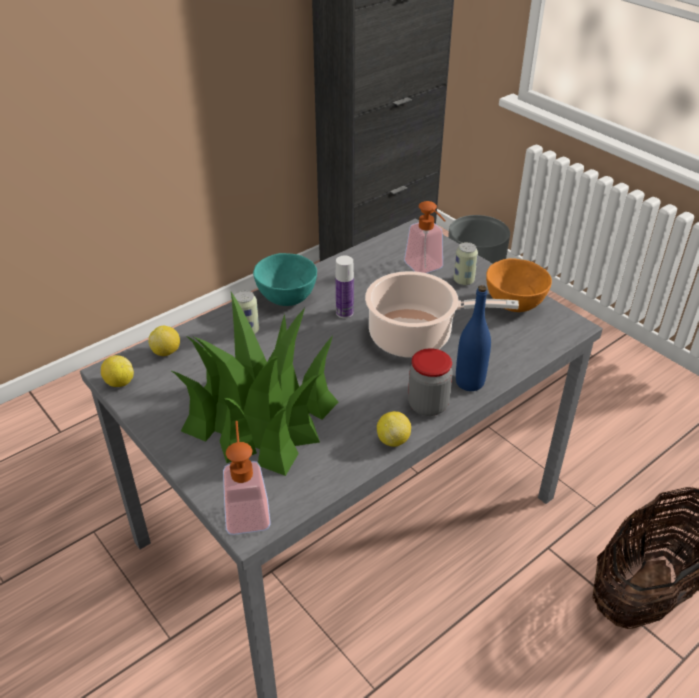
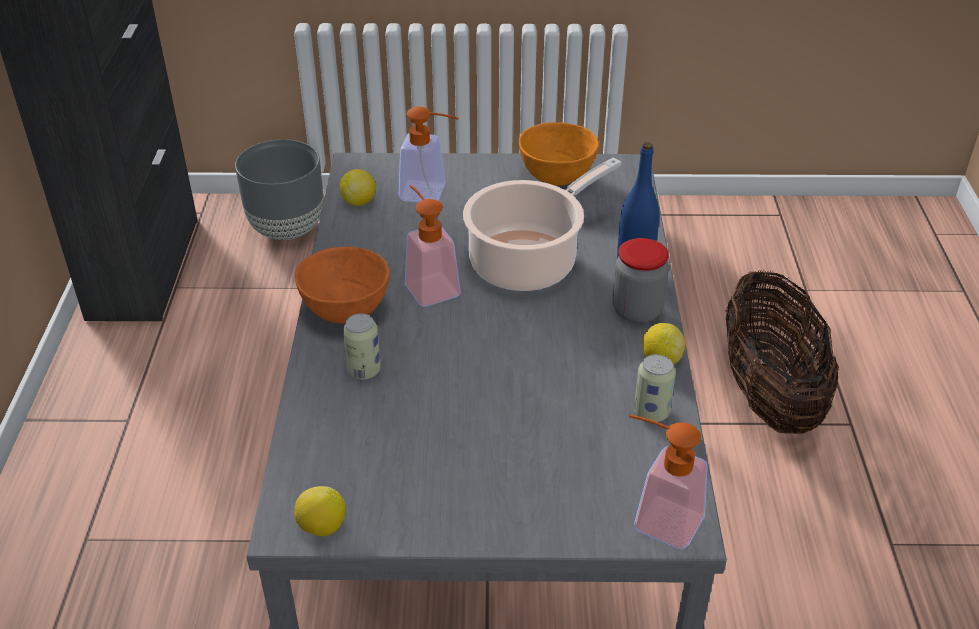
camera: 50 degrees left, 0 degrees up
lemon [148,326,180,356] -> lemon moved to [340,169,376,206]
potted plant [170,292,339,476] -> none
turquoise bowl [253,253,317,306] -> orange bowl [295,247,389,324]
bottle [336,256,354,318] -> soap dispenser [405,185,461,307]
can [454,242,478,286] -> can moved to [634,354,676,422]

